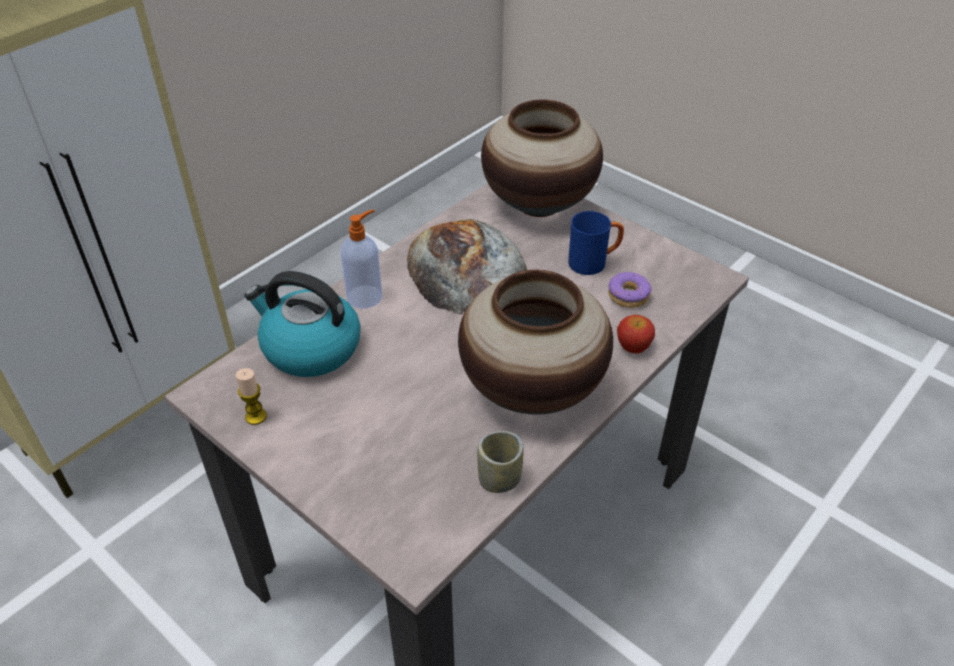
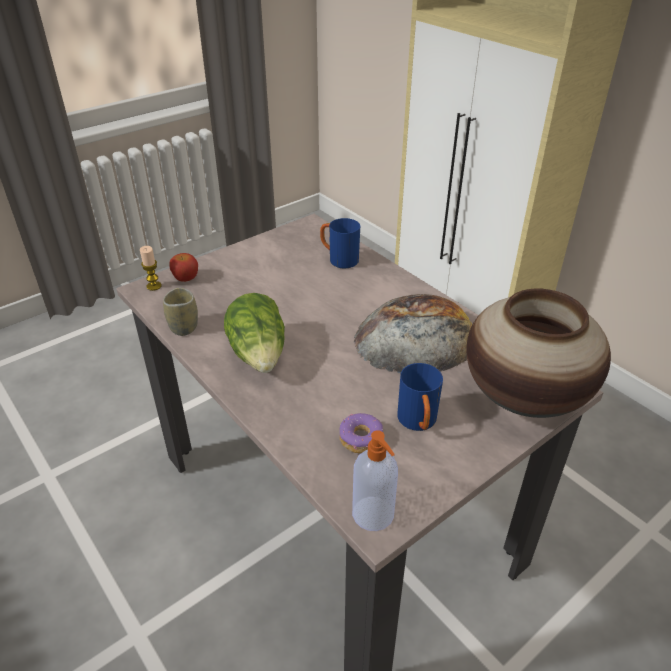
camera: 100 degrees right, 5 degrees down
candle [236,368,267,425] -> candle moved to [140,246,162,291]
kettle [245,271,361,377] -> blue mug [320,218,360,268]
soap dispenser [341,209,382,309] -> soap dispenser moved to [352,430,398,531]
vase [458,270,613,415] -> lettuce [224,293,285,373]
apple [617,315,655,354] -> apple moved to [169,253,198,282]

